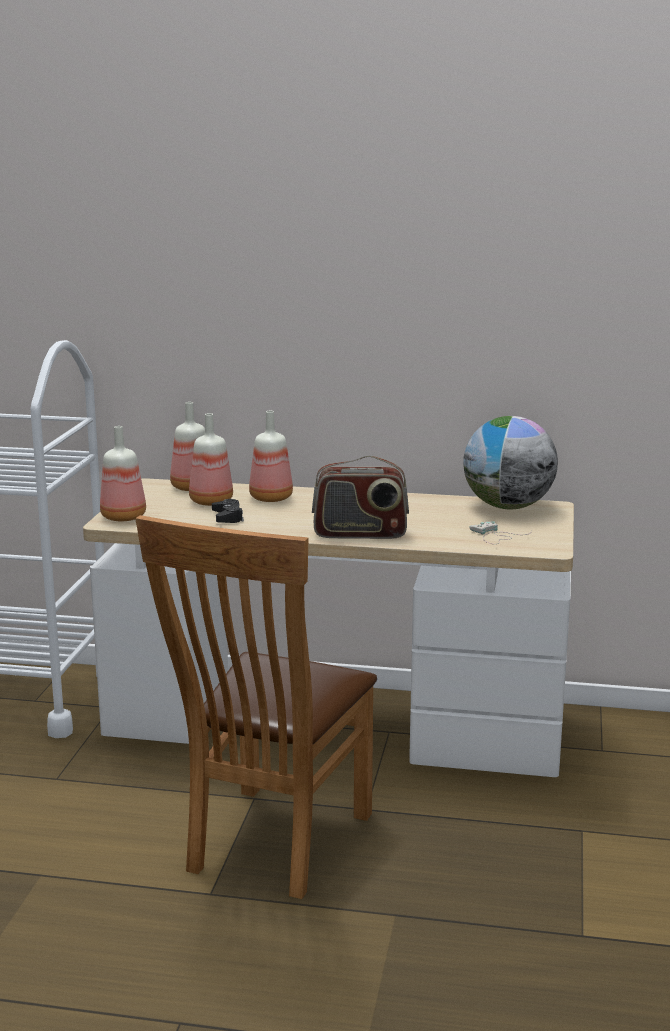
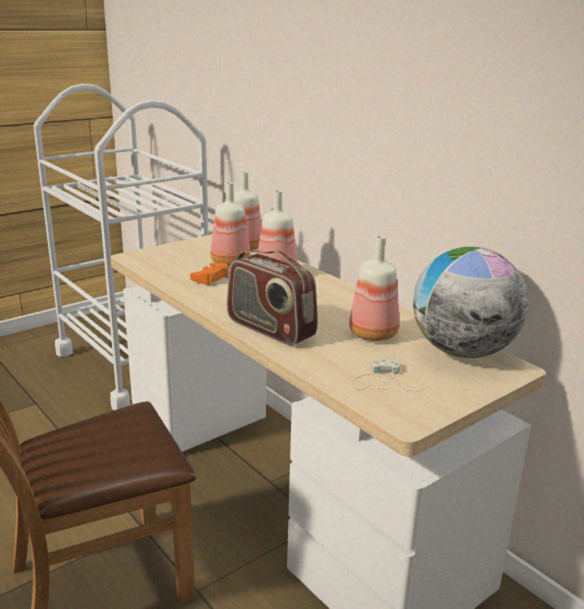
camera: 40 degrees right, 5 degrees up
bottle [100,426,146,521] -> bottle moved to [349,236,400,341]
black game controller [212,499,244,523] -> orange game controller [190,262,229,286]

